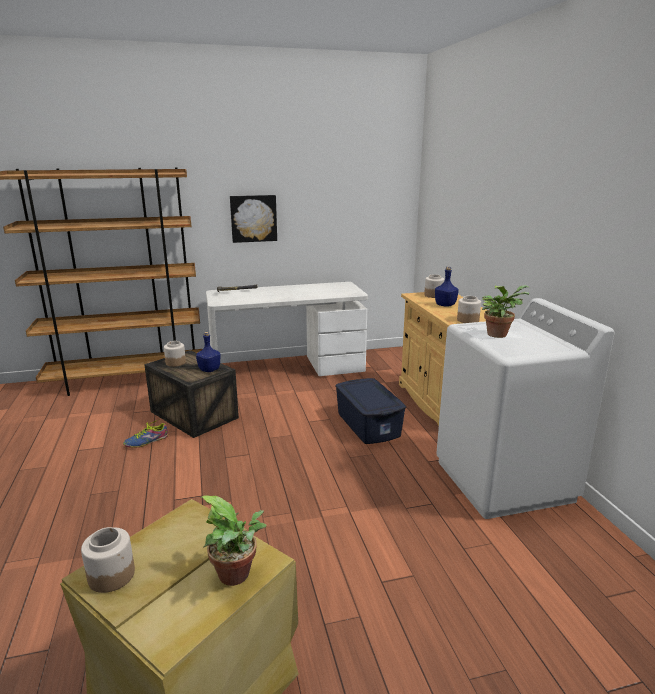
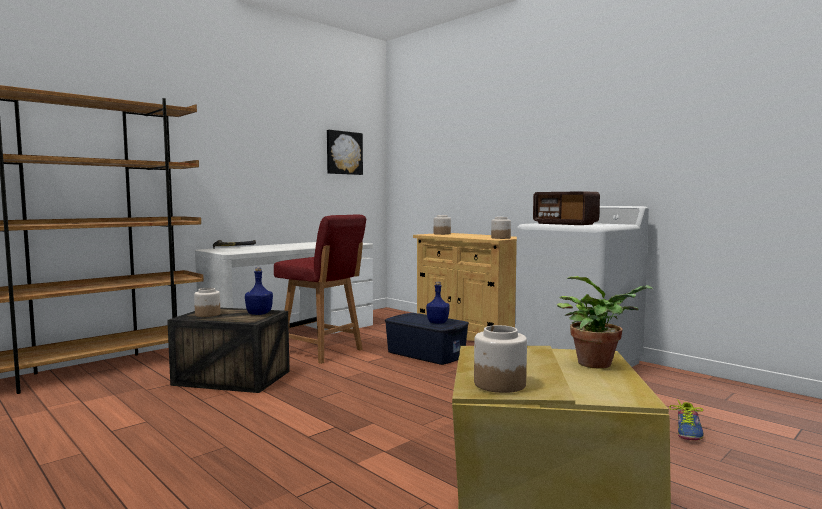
camera: 30 degrees left, 15 degrees down
shoe [123,420,168,448] -> shoe moved to [669,399,704,441]
picture [230,195,277,243] -> picture moved to [327,130,363,175]
blue bottle [435,267,459,307] -> blue bottle moved to [426,282,450,324]
potted plant [482,285,529,338] -> radio [533,191,600,225]
none -> red chair [274,214,366,364]

